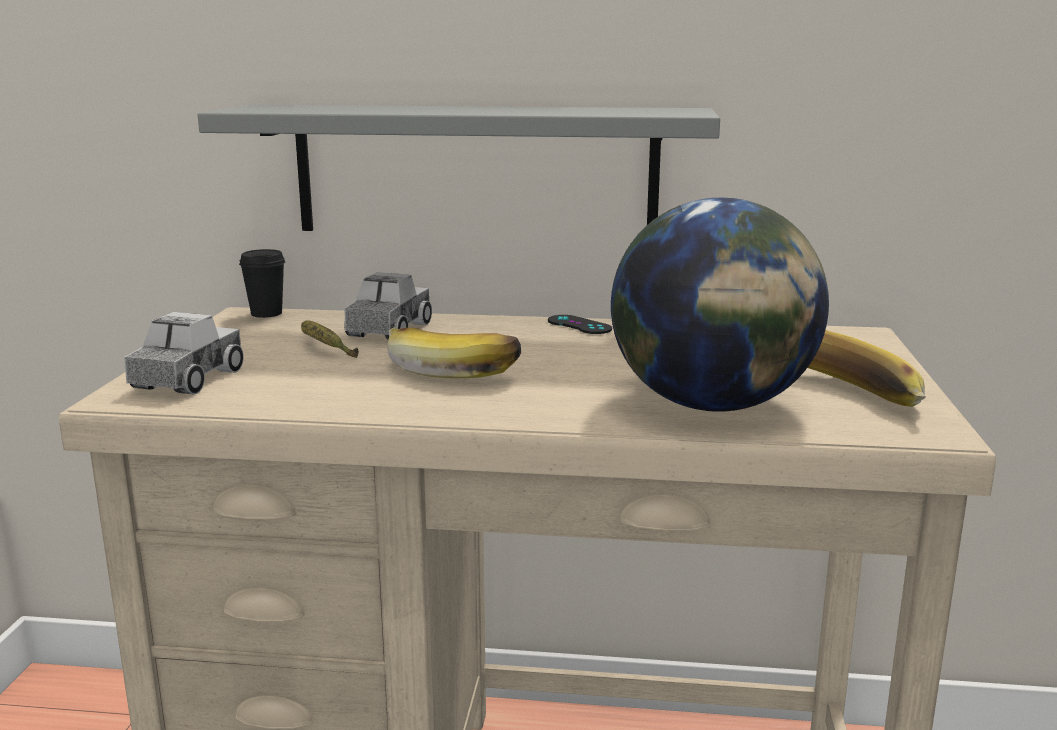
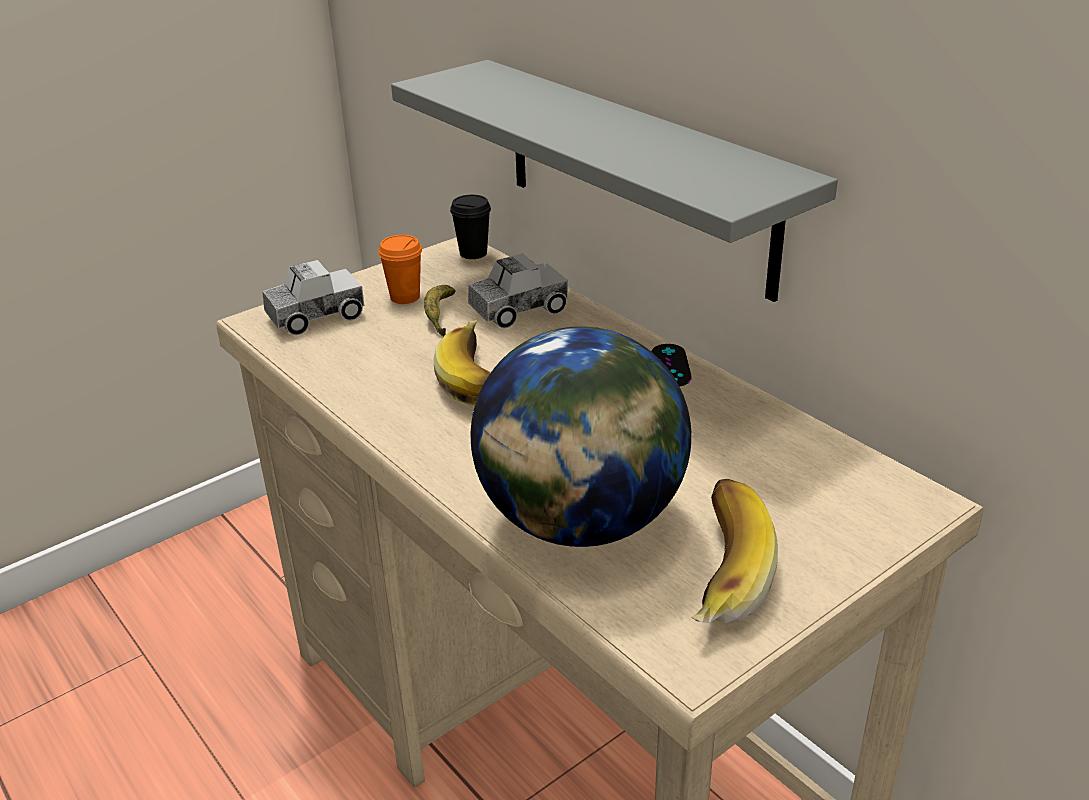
camera: 45 degrees right, 15 degrees up
none -> orange cup [378,235,422,304]

